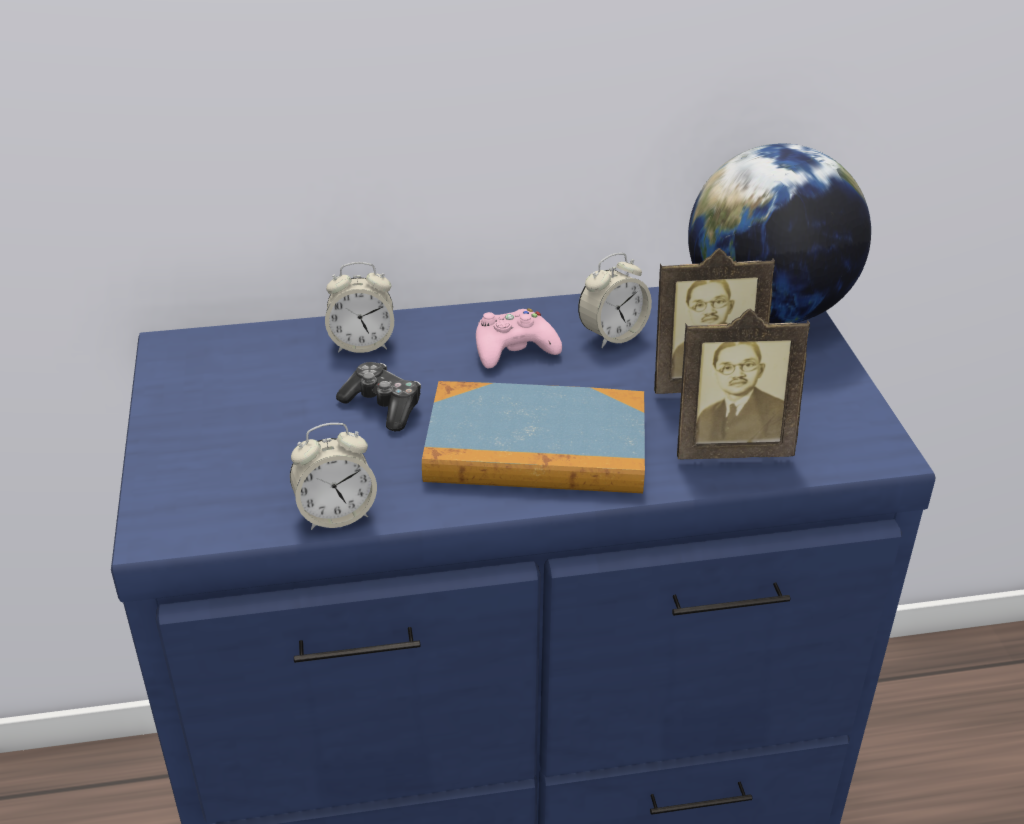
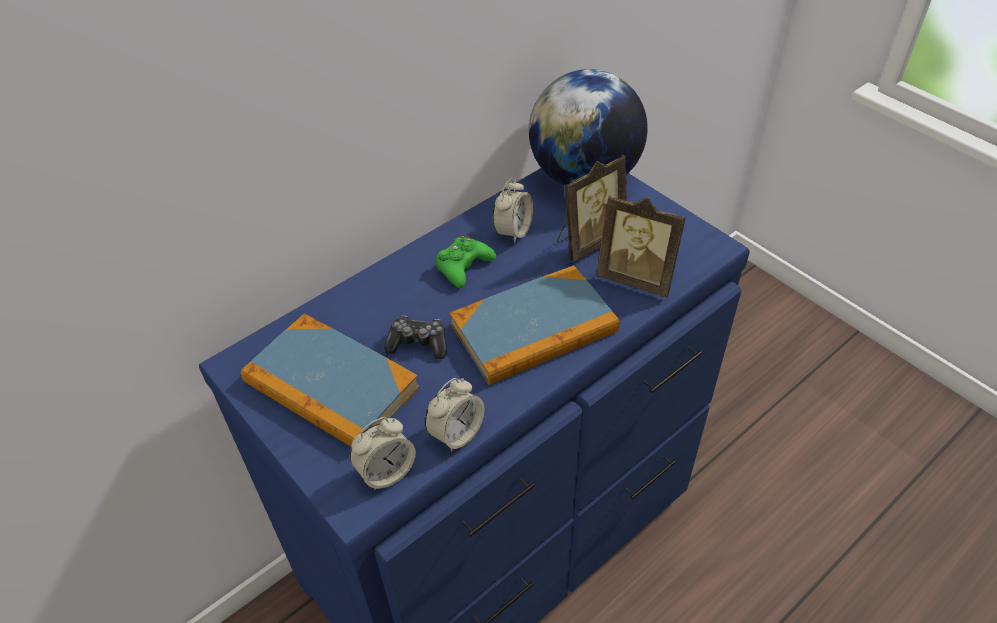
camera: 30 degrees left, 10 degrees up
alarm clock [325,262,394,353] -> alarm clock moved to [350,417,416,491]
pink game controller [476,308,562,369] -> green game controller [436,236,496,288]
picture frame [677,309,810,459] -> picture frame turned 60 degrees clockwise [597,195,686,298]
none -> book [241,313,419,447]

